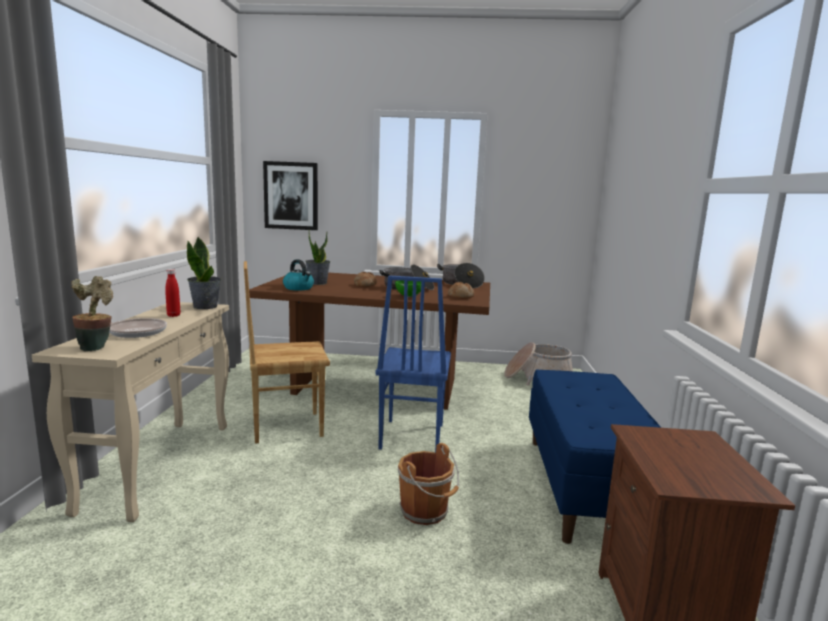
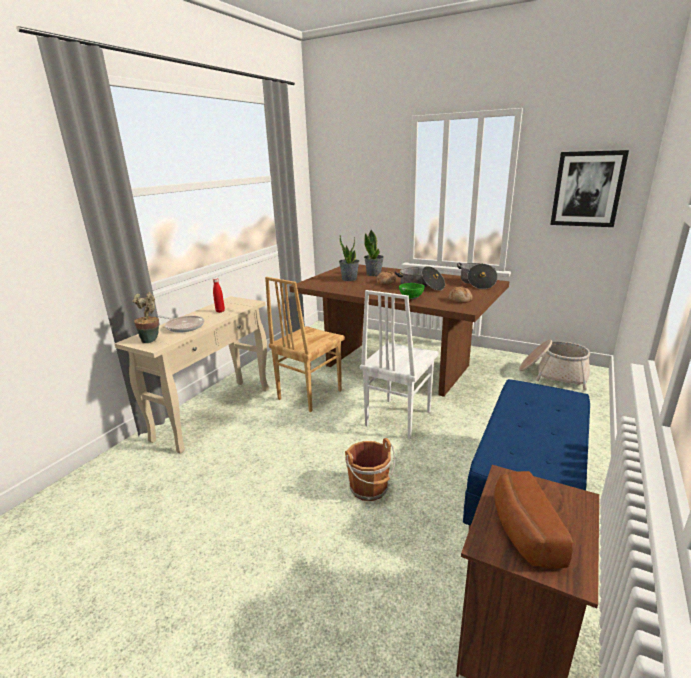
camera: 25 degrees right, 10 degrees up
potted plant [187,237,221,309] -> potted plant moved to [364,230,384,276]
brown chair [244,261,330,444] -> brown chair turned 60 degrees counterclockwise [265,277,345,412]
picture [263,161,318,230] -> picture moved to [550,150,629,227]
kettle [283,259,314,291] -> none
blue chair [376,275,451,453] -> white chair [360,290,438,439]
none -> bread [494,471,573,569]

